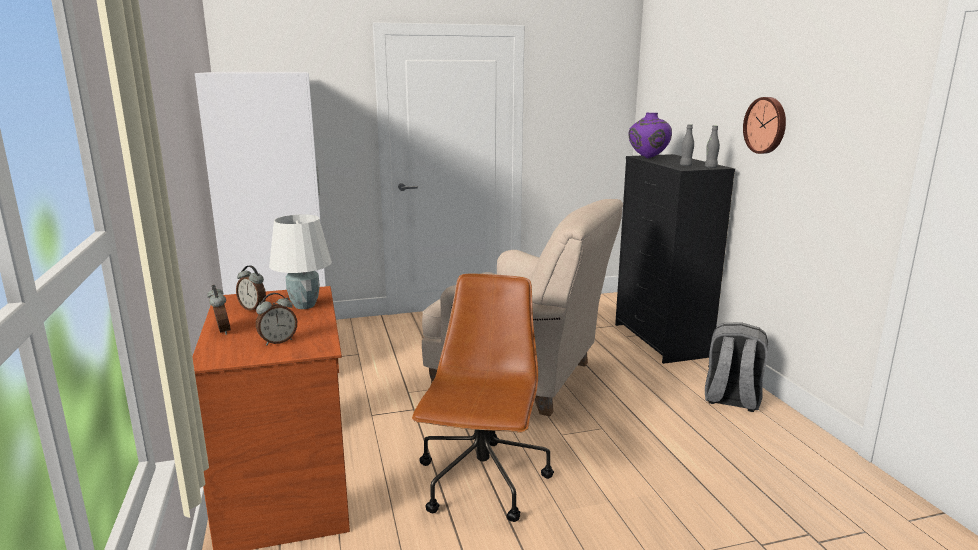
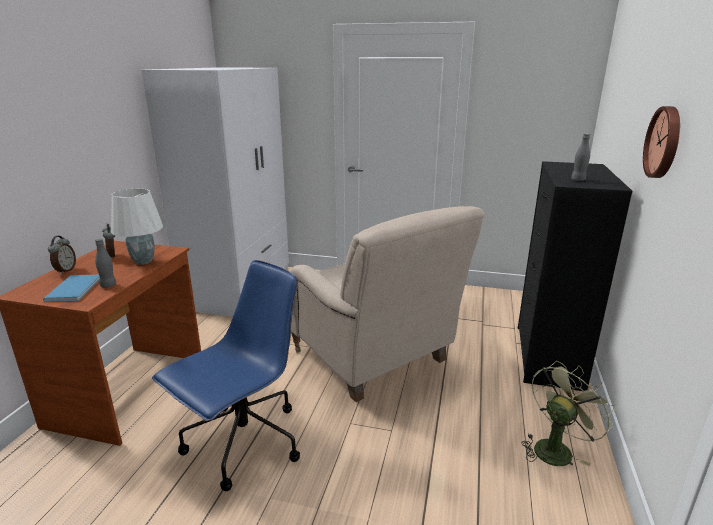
camera: 30 degrees right, 5 degrees up
alarm clock [256,293,297,345] -> blue book [43,275,100,302]
brown office chair [412,273,554,522] -> blue office chair [152,260,300,491]
purple vase [628,113,672,159] -> none
grey bottle [705,126,720,168] -> grey bottle moved to [95,238,116,288]
grey backpack [705,322,768,412] -> green fan [521,361,616,466]

